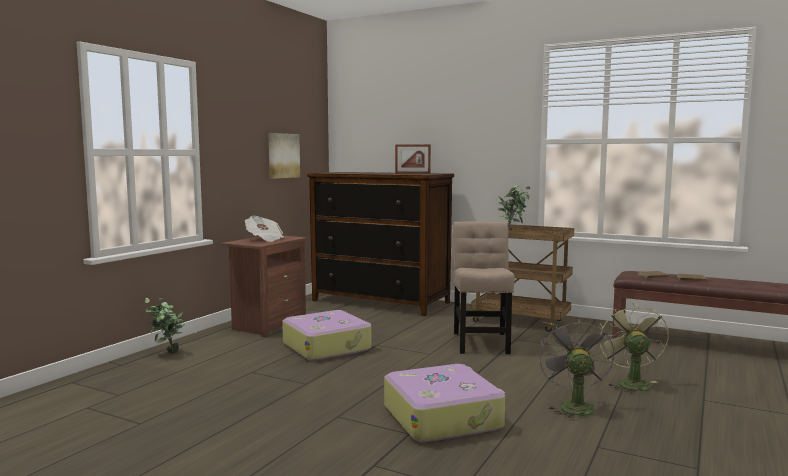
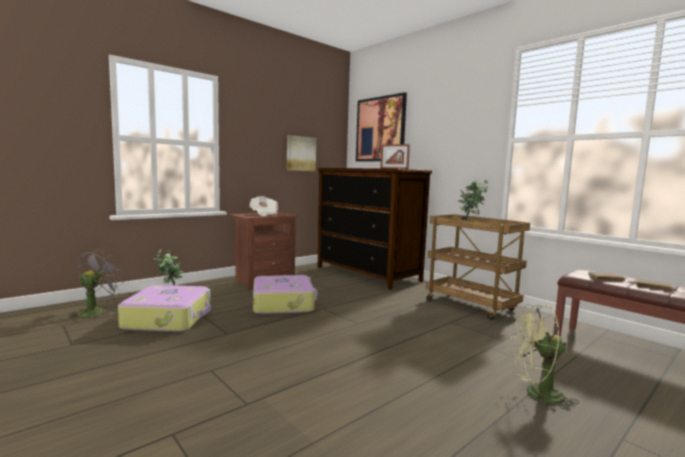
camera: 20 degrees right, 0 degrees up
suitcase [384,364,505,443] -> suitcase moved to [118,285,211,332]
beige chair [453,221,515,354] -> none
grey fan [539,318,615,421] -> grey fan moved to [68,250,124,318]
green fan [599,303,669,395] -> green fan turned 105 degrees counterclockwise [510,304,579,411]
none -> picture [356,92,407,162]

